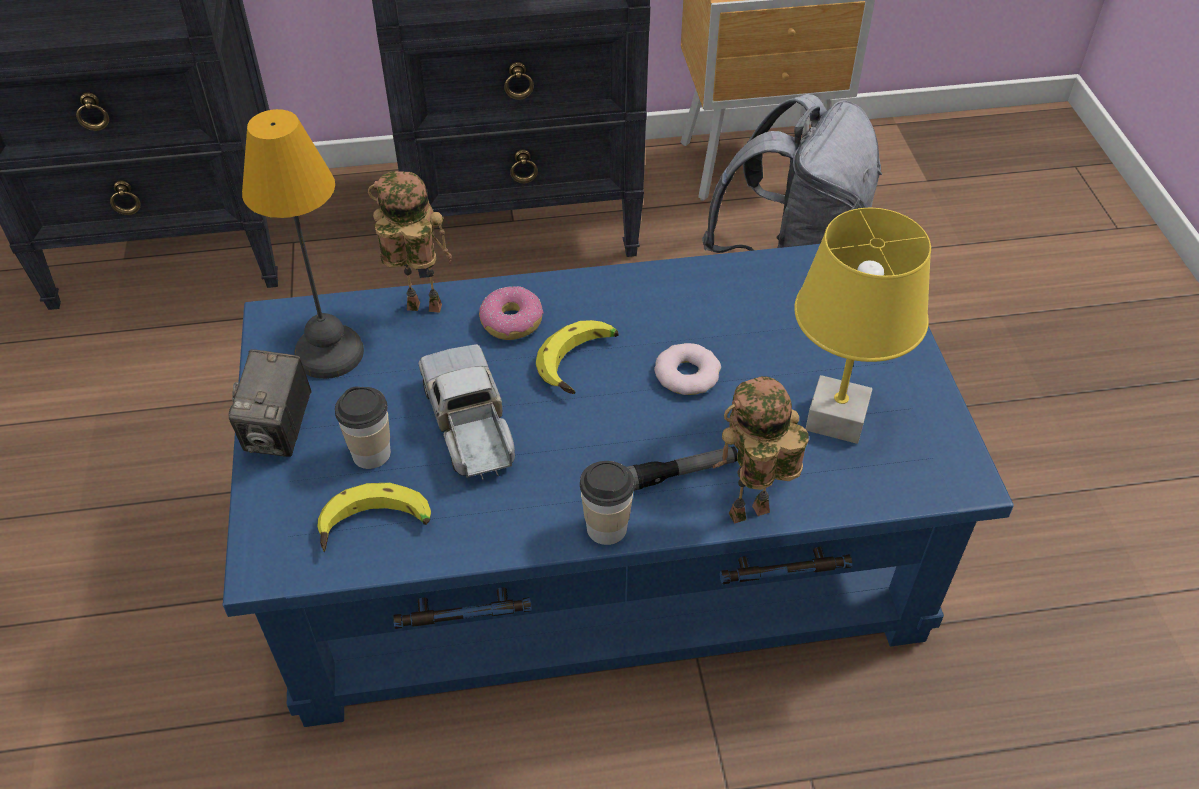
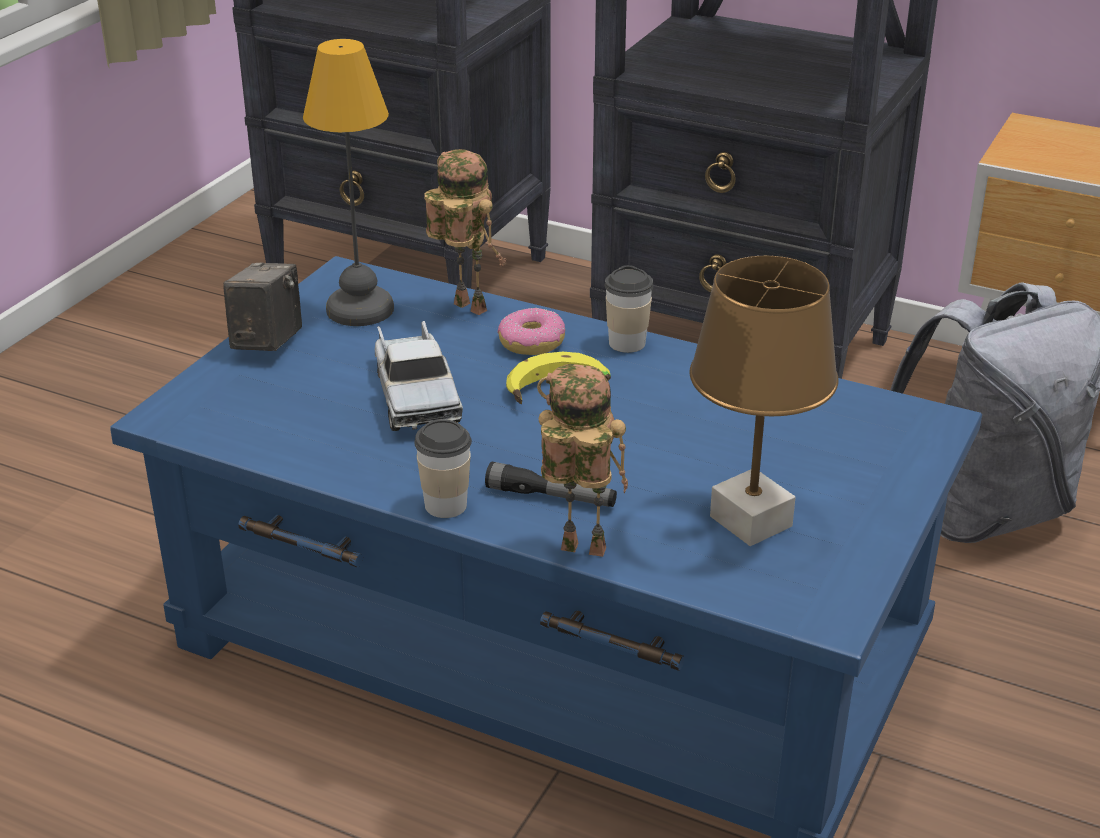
camera: 35 degrees right, 15 degrees down
camera [229,349,311,457] -> camera turned 150 degrees clockwise [223,263,302,351]
banana [318,483,431,552] -> none
cup [335,386,391,469] -> cup moved to [605,265,653,353]
toy truck [418,344,515,480] -> toy truck turned 150 degrees clockwise [375,321,463,431]
donut [654,343,721,395] -> none
yellow table lamp [794,208,931,444] -> brown table lamp [690,256,839,546]

